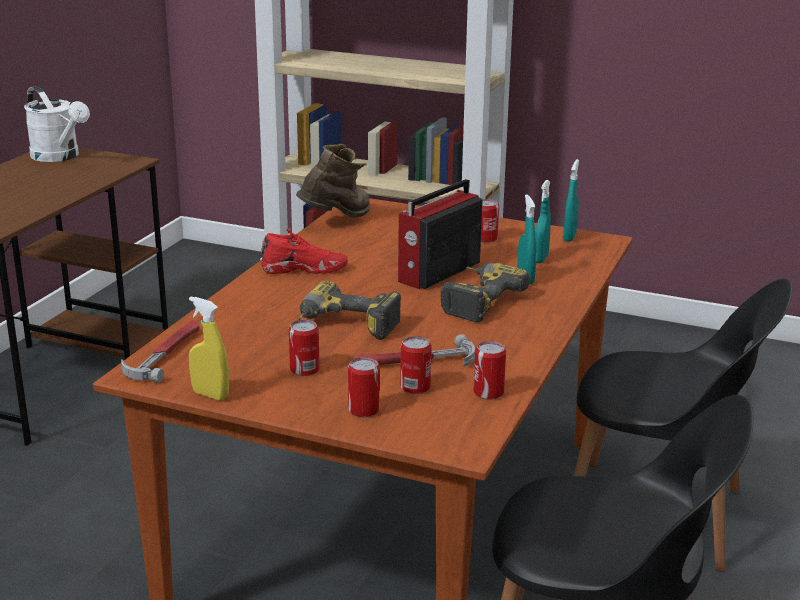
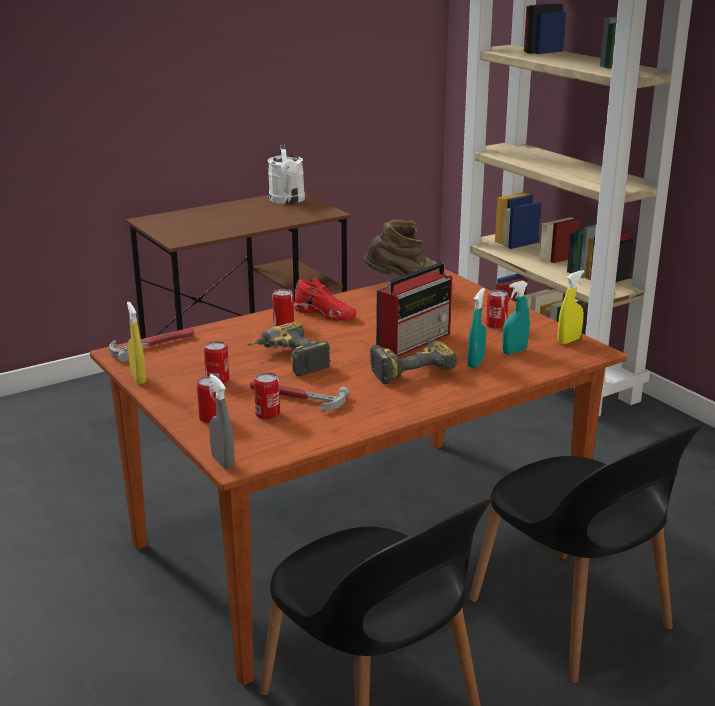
camera: 35 degrees right, 0 degrees up
radio [398,179,483,289] -> radio turned 150 degrees clockwise [376,262,452,356]
can [474,341,506,400] -> can moved to [272,289,294,326]
turquoise spray bottle [563,159,579,242] -> yellow spray bottle [557,270,585,344]
none -> grey spray bottle [209,374,235,469]

